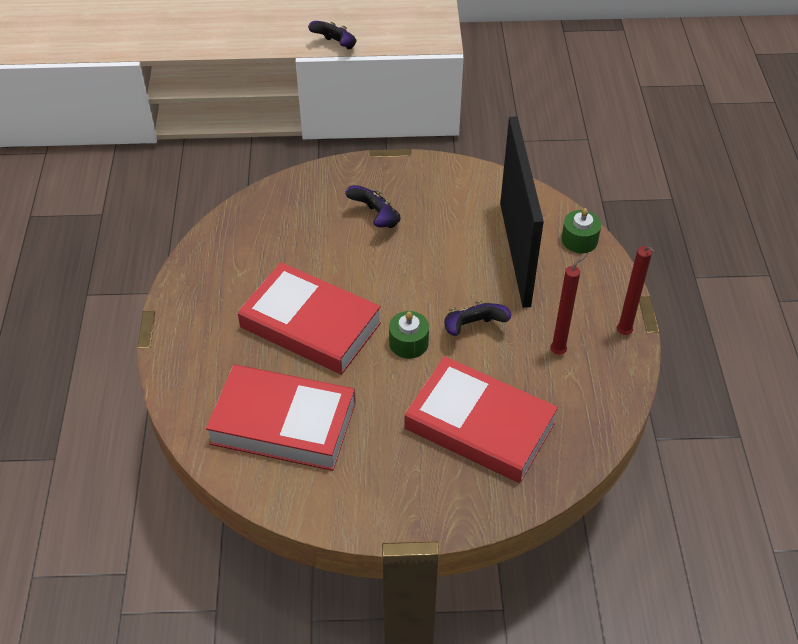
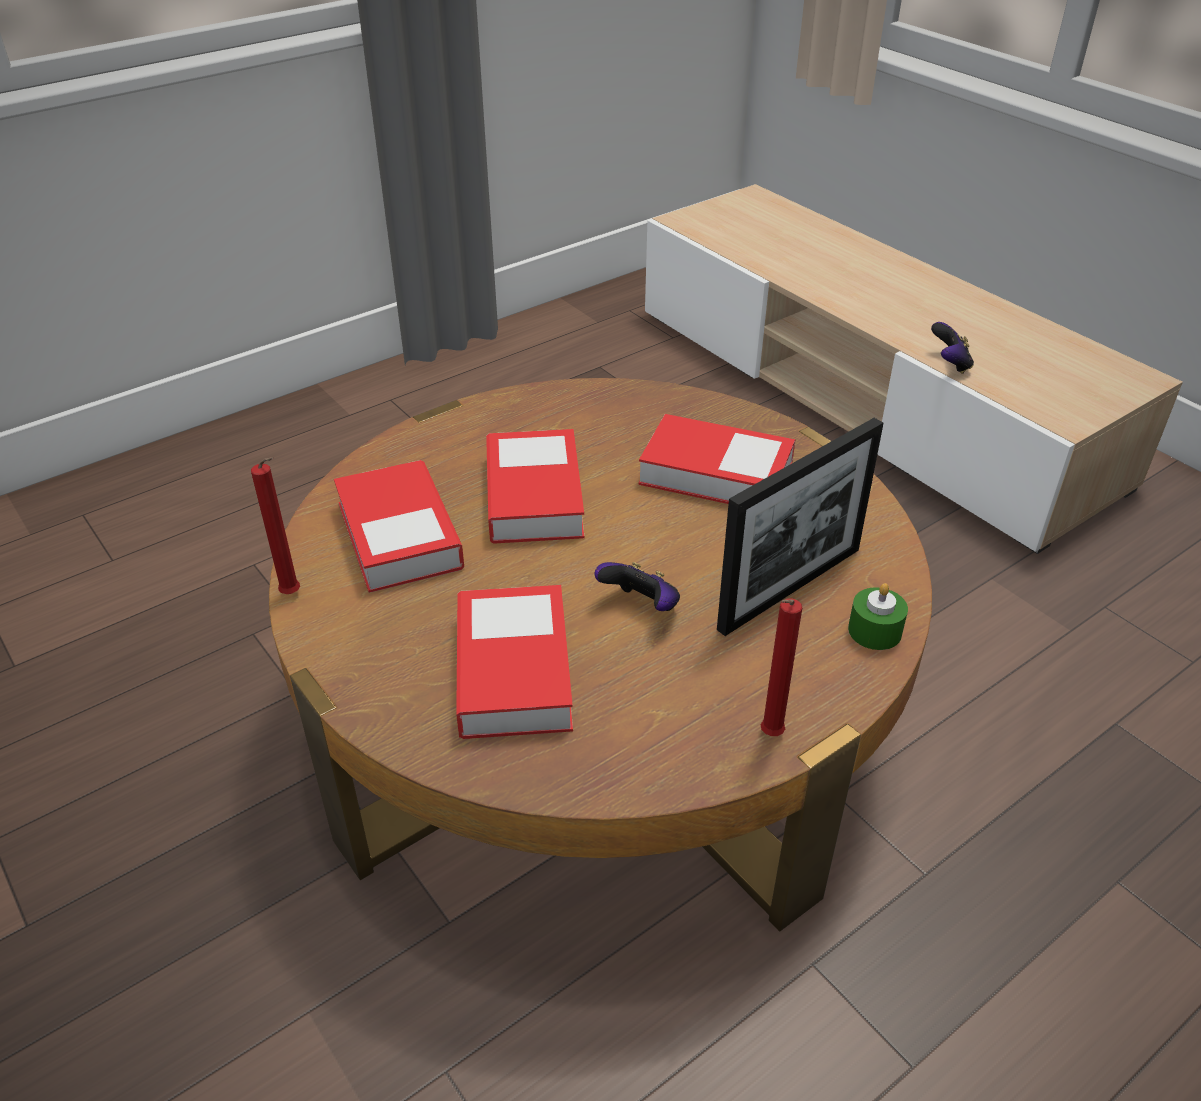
camera: 55 degrees right, 10 degrees down
game controller [345,185,401,228] -> book [638,414,795,504]
green candle [389,311,429,359] -> none
red candle [550,255,587,355] -> red candle moved to [251,457,300,594]

